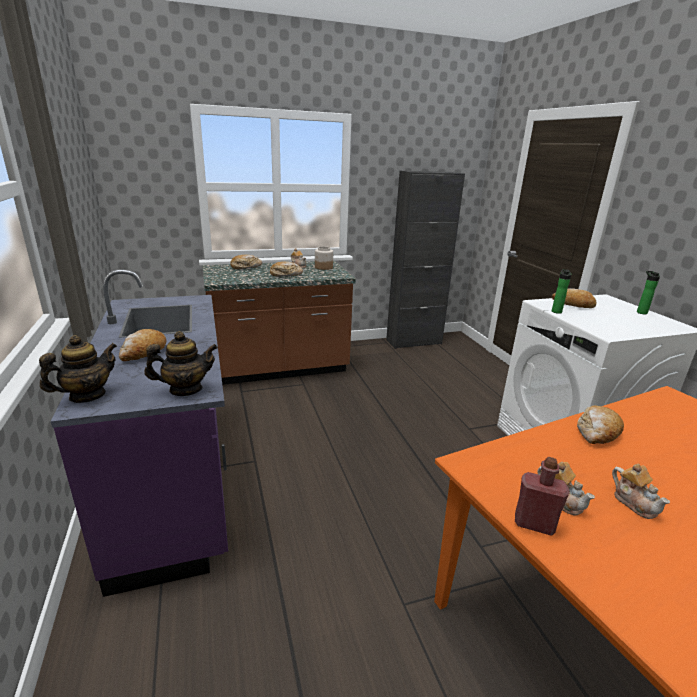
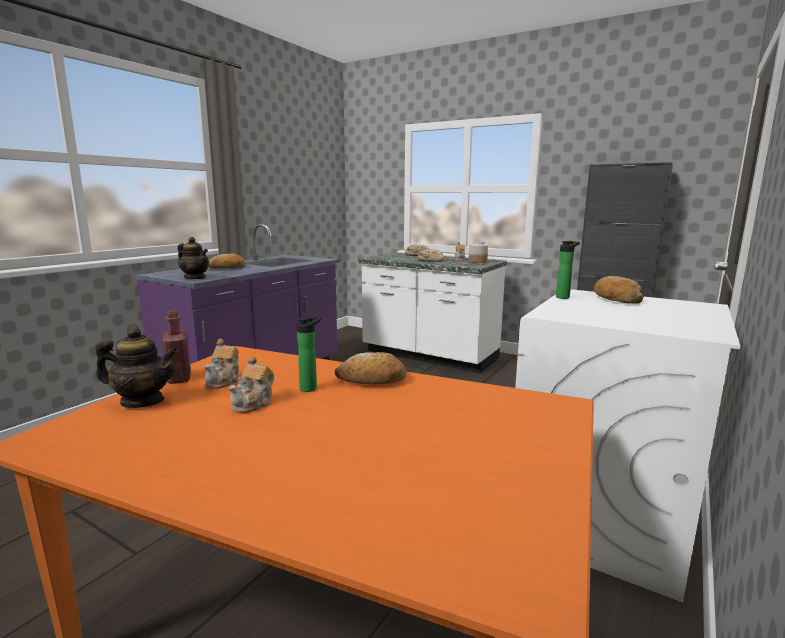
camera: 50 degrees right, 10 degrees down
teapot [39,335,117,403] -> teapot moved to [96,326,179,408]
brown counter [203,261,356,385] -> white counter [358,252,507,373]
bottle [637,271,660,315] -> bottle moved to [297,316,321,392]

